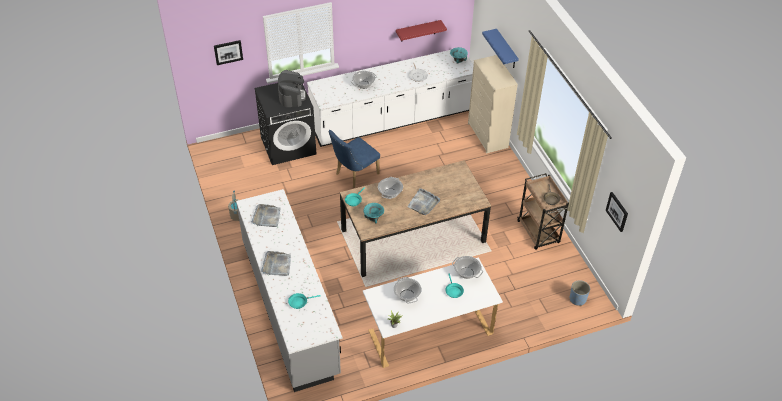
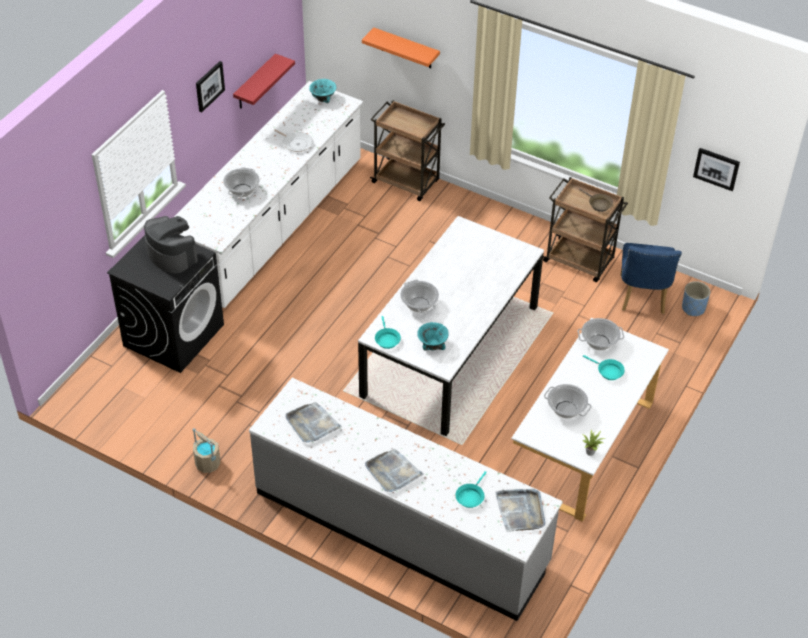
camera: 40 degrees left, 0 degrees up
picture [214,40,243,65] -> picture moved to [196,61,225,113]
blue chair [329,130,380,188] -> blue chair moved to [620,243,682,314]
brown dining table [340,160,491,277] -> white dining table [358,216,544,436]
grey tray [407,188,440,215] -> grey tray moved to [495,489,545,531]
beige dresser [468,55,518,153] -> brown cart [370,100,445,201]
blue shelf [482,29,519,68] -> orange shelf [362,28,440,68]

